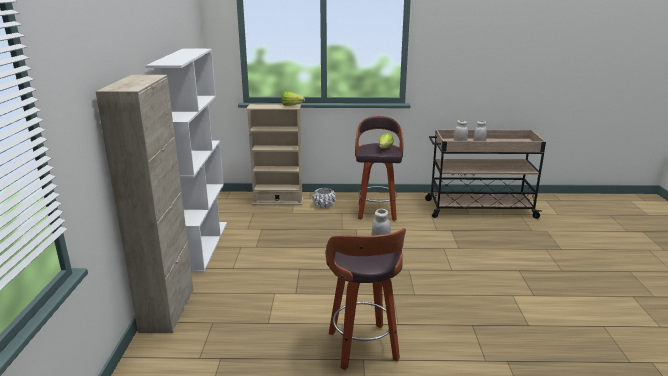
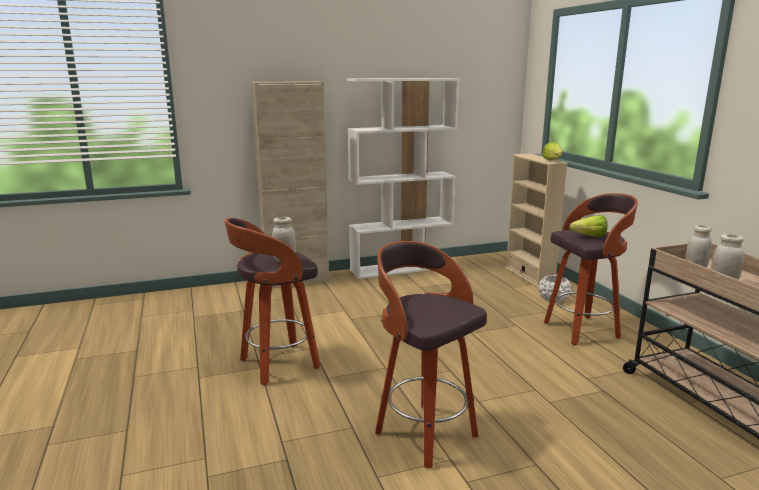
camera: 70 degrees right, 5 degrees down
none -> stool [375,241,487,468]

